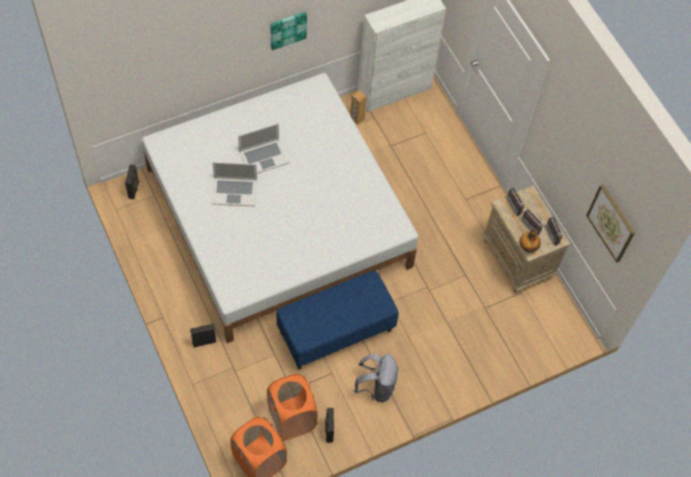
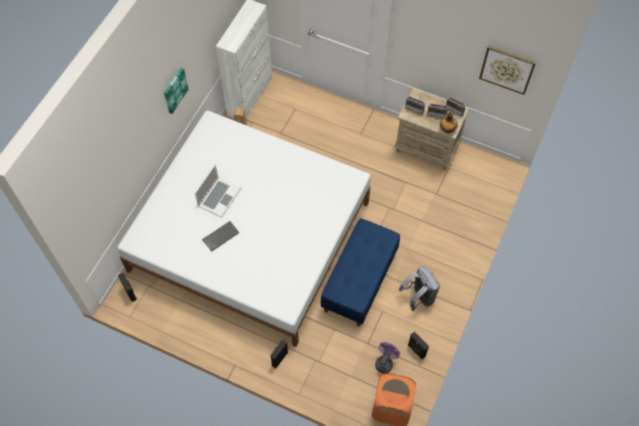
camera: 35 degrees left, 0 degrees up
laptop [211,162,257,207] -> keyboard [202,221,239,252]
orange laundry basket [267,374,317,440] -> purple fan [375,342,400,373]

